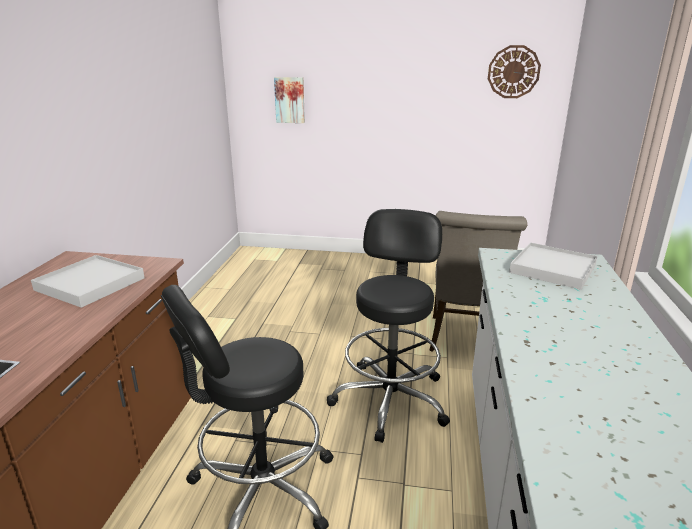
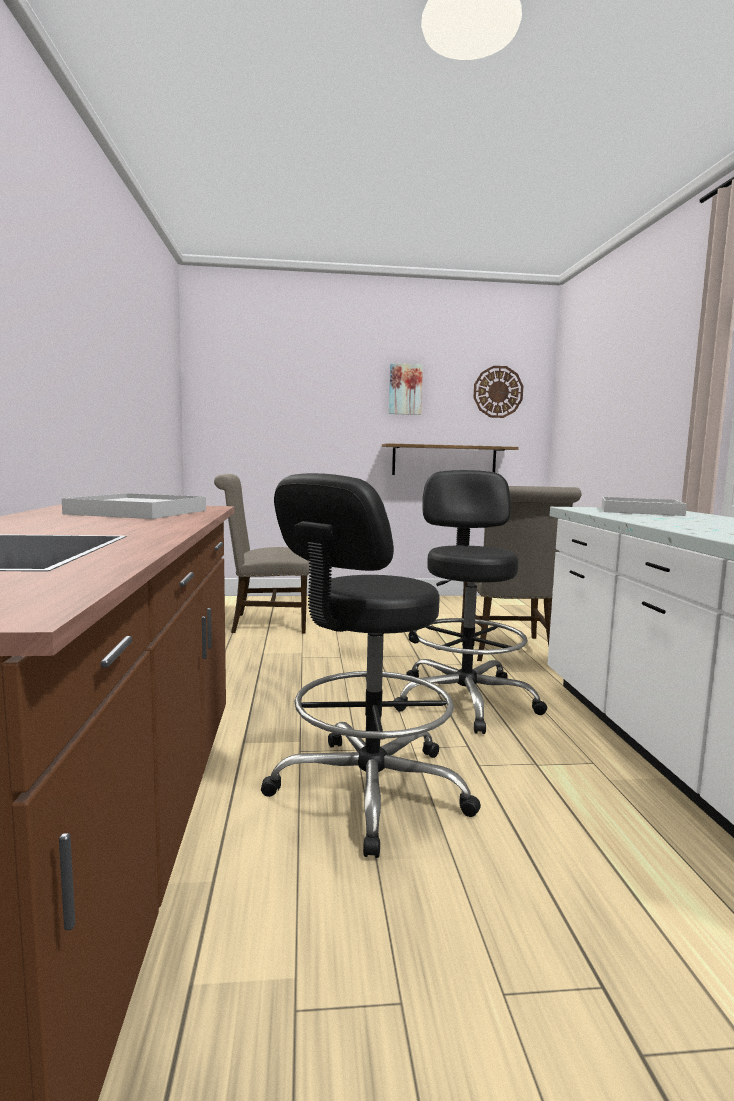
camera: 15 degrees left, 15 degrees down
picture [274,77,305,123] -> picture moved to [389,363,423,415]
none -> beige chair [214,474,310,633]
none -> shelf [382,443,519,475]

